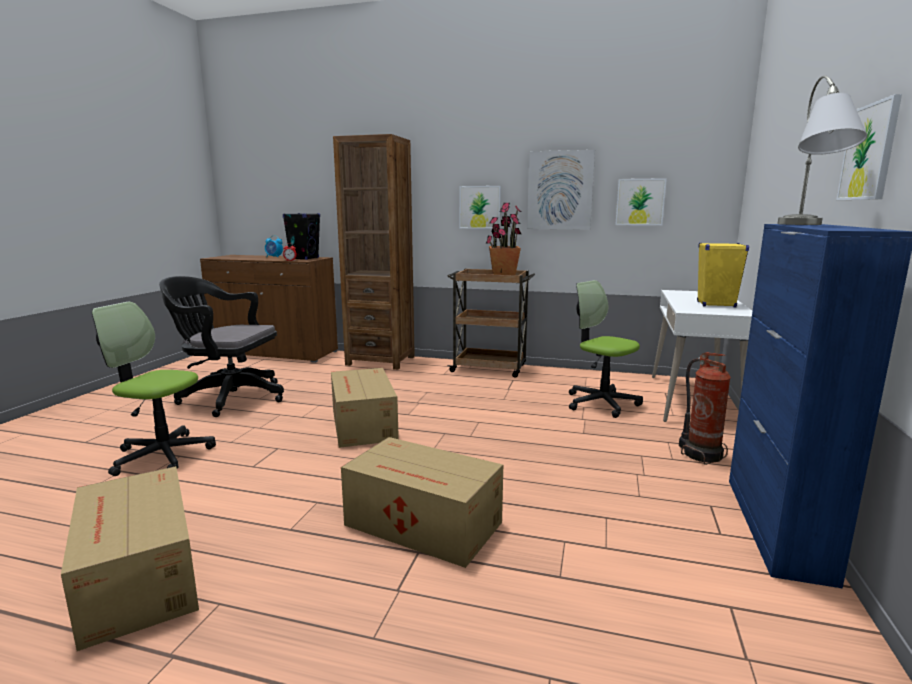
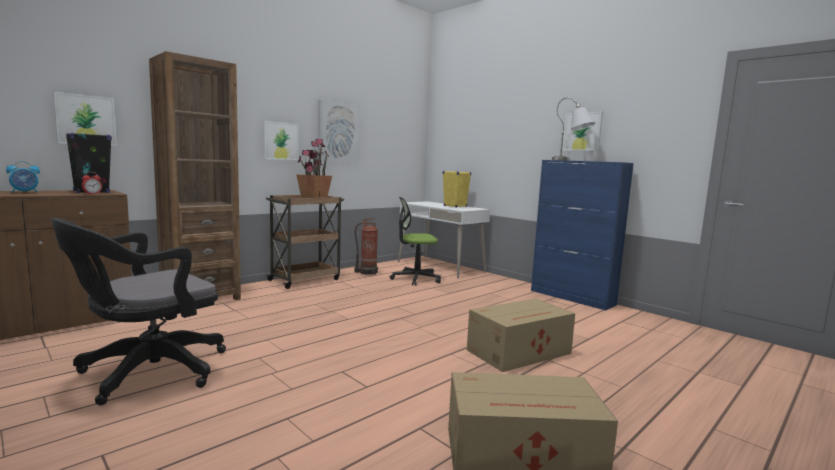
camera: 60 degrees left, 5 degrees down
office chair [92,302,216,476] -> none
cardboard box [331,368,399,448] -> none
picture [615,178,667,225] -> picture moved to [53,92,117,146]
fire extinguisher [679,352,731,465] -> fire extinguisher moved to [354,218,378,275]

